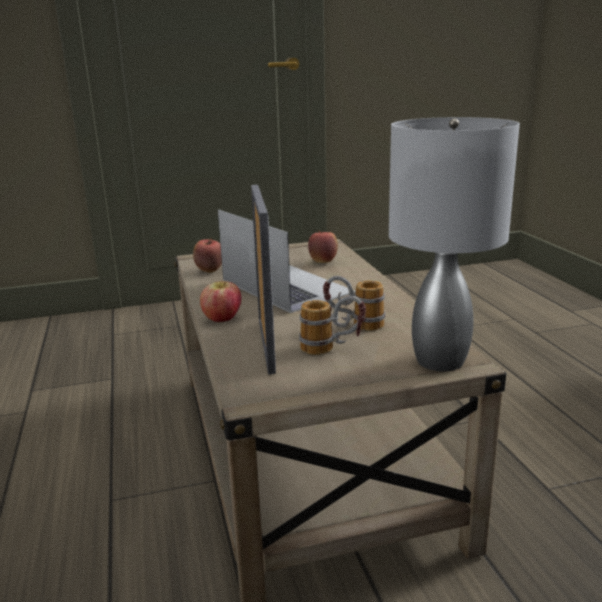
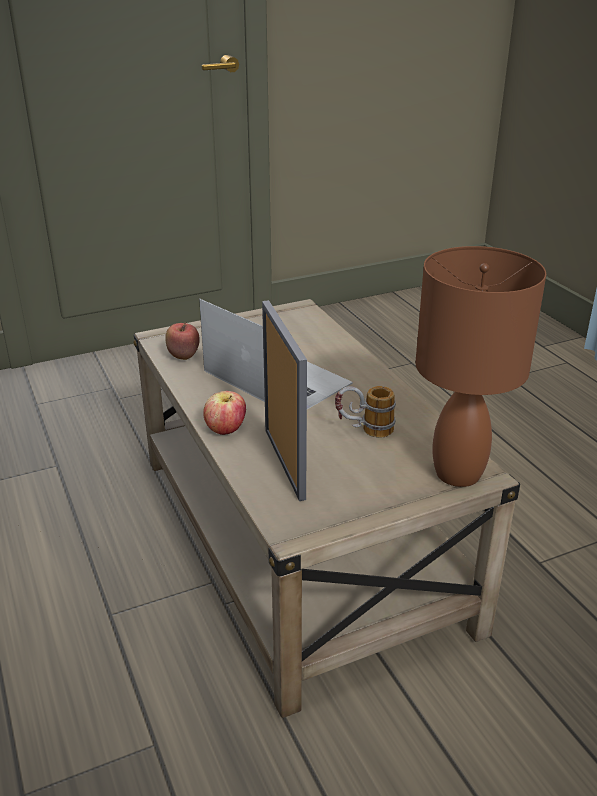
camera: 10 degrees left, 10 degrees up
mug [299,296,366,355] -> none
apple [308,230,338,263] -> none
grey table lamp [389,117,520,371] -> brown table lamp [415,246,546,487]

